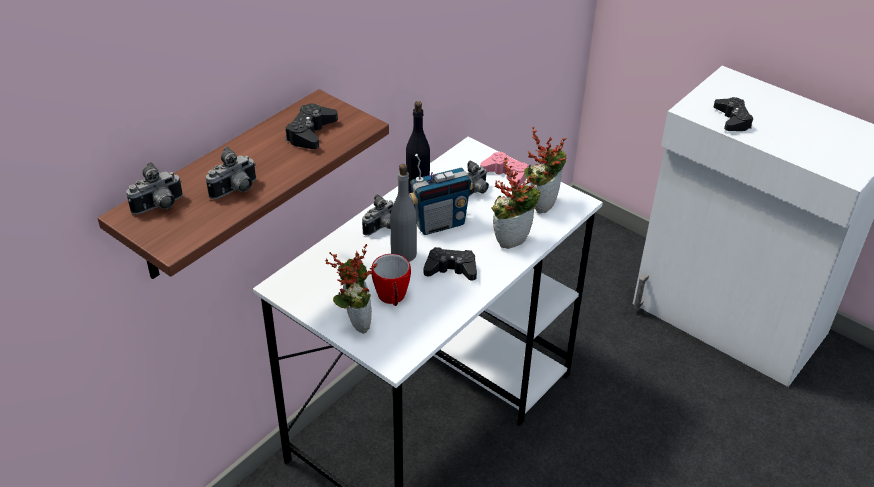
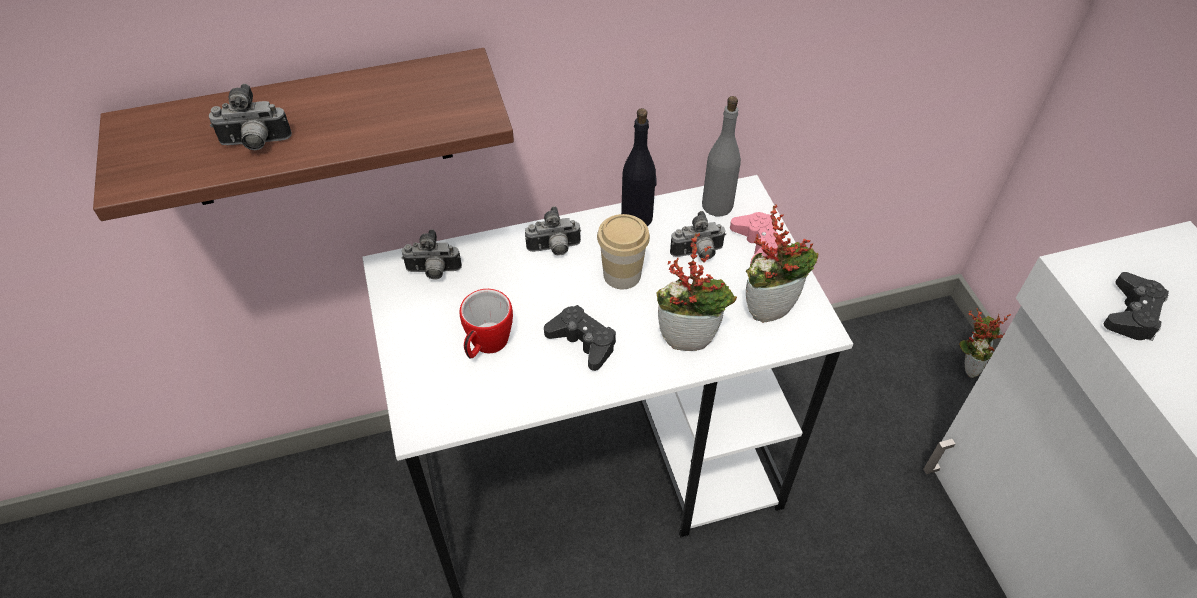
camera: 35 degrees right, 10 degrees up
camera [126,162,183,215] -> camera moved to [402,229,462,279]
black game controller [285,104,338,149] -> none
potted plant [325,244,378,334] -> potted plant moved to [960,308,1011,378]
grey bottle [390,164,417,262] -> grey bottle moved to [702,96,741,216]
radio [409,154,473,235] -> cup [597,214,650,289]

